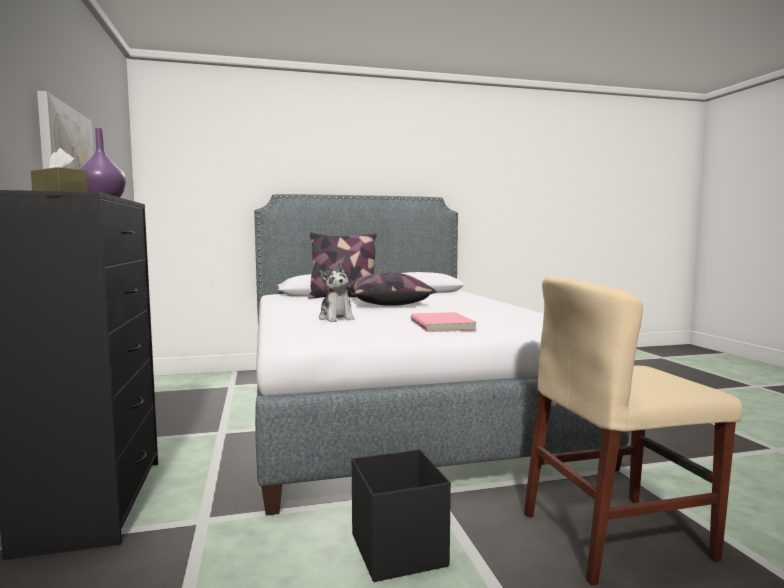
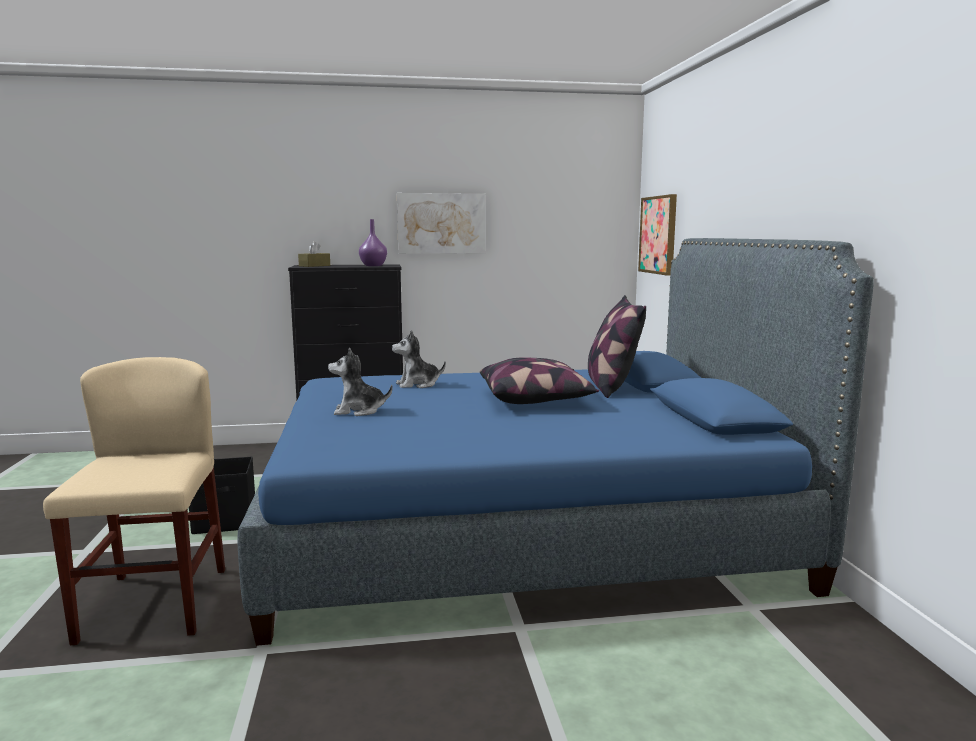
camera: 95 degrees right, 5 degrees up
grey bed [254,194,629,516] -> blue bed [237,238,874,646]
pink book [411,312,477,332] -> plush toy [328,348,393,416]
none -> picture [638,194,677,276]

